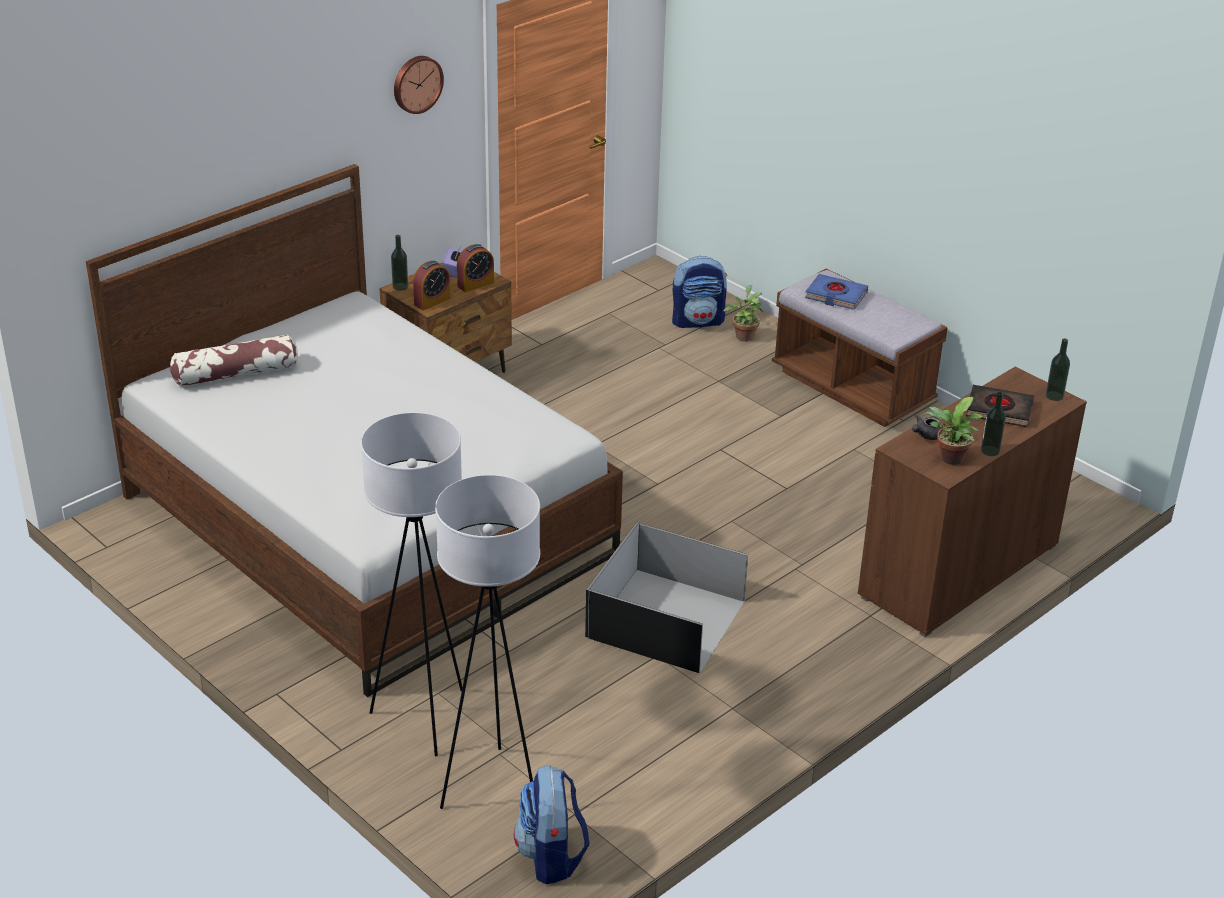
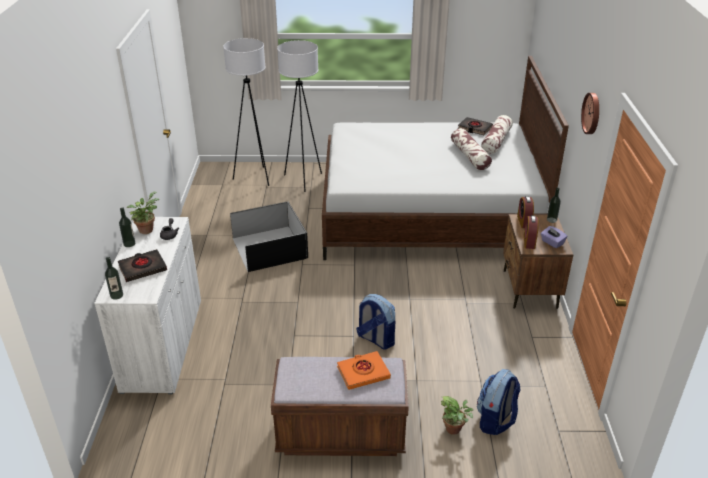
camera: 135 degrees right, 0 degrees up
backpack [514,765,590,884] -> backpack moved to [356,294,395,349]
blue book [805,274,868,310] -> orange book [337,351,391,390]
brown cabinet [858,367,1087,637] -> white cabinet [94,217,201,394]
none -> pillow [451,128,492,170]
none -> black book [458,117,493,135]

